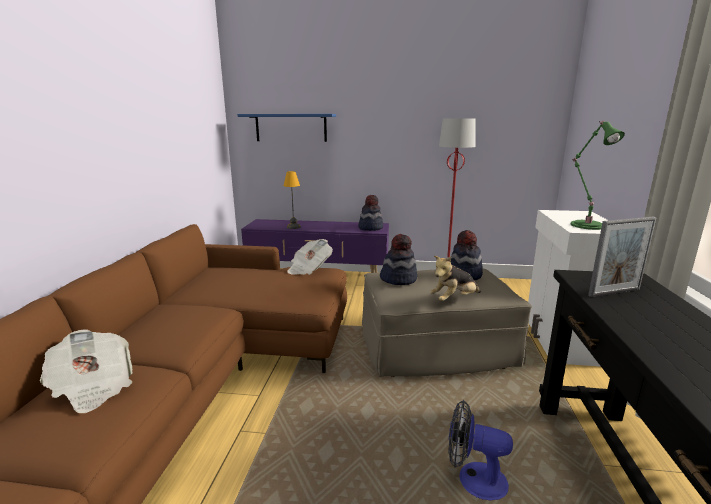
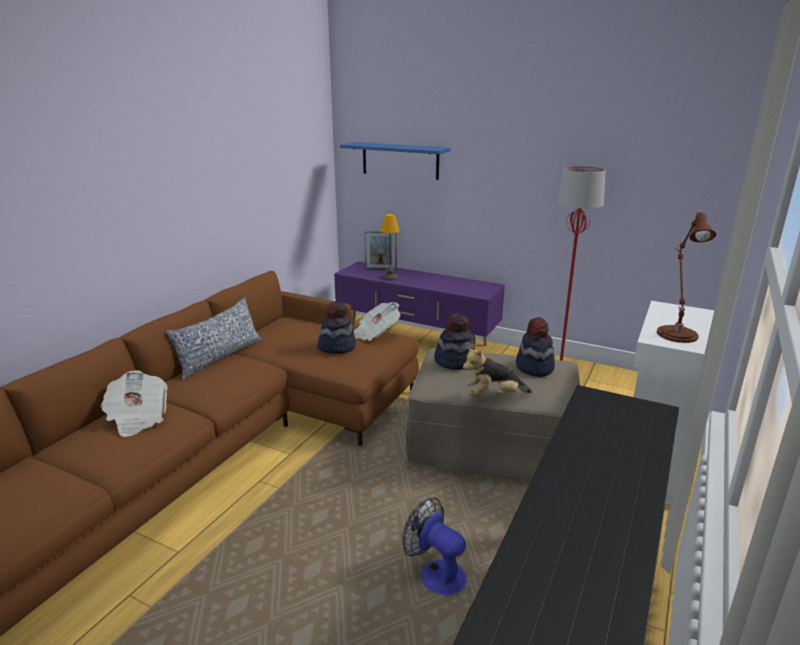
camera: 20 degrees right, 5 degrees up
hat [358,195,383,231] -> hat moved to [317,301,356,354]
green table lamp [571,121,625,230] -> brown table lamp [657,210,716,343]
picture frame [588,217,657,297] -> picture frame moved to [364,231,397,270]
none -> pillow [166,298,262,380]

